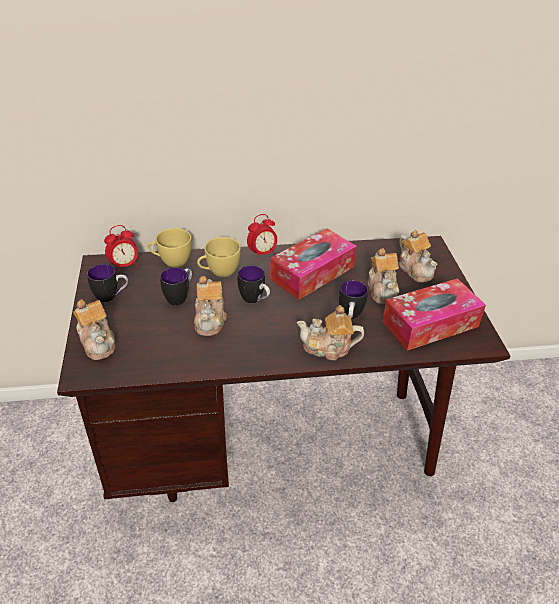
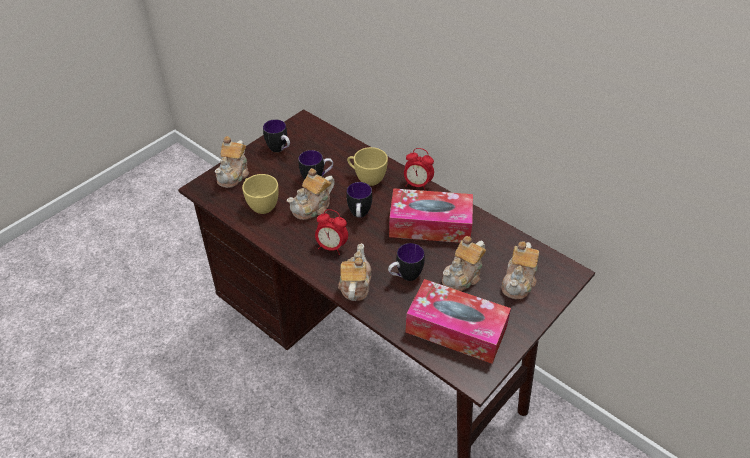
camera: 50 degrees right, 5 degrees up
alarm clock [104,225,138,272] -> alarm clock moved to [315,209,348,255]
yellow cup [148,228,192,268] -> yellow cup moved to [242,174,279,214]
teapot [297,305,364,360] -> teapot turned 45 degrees clockwise [338,243,371,301]

